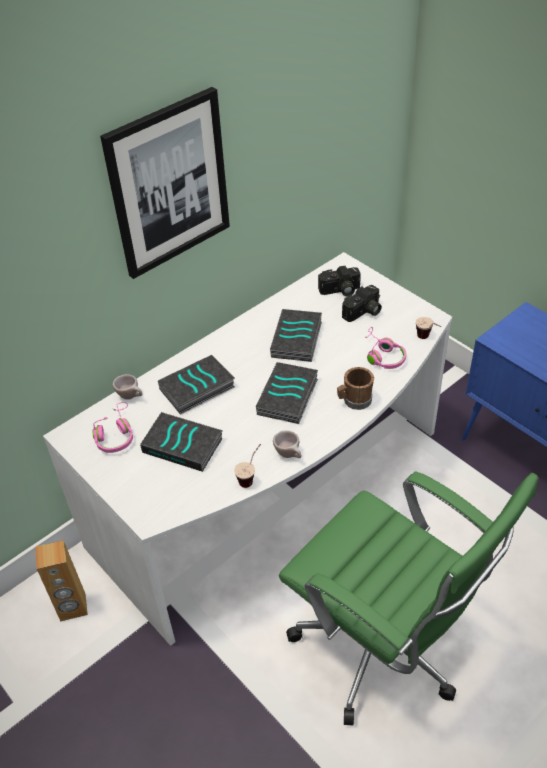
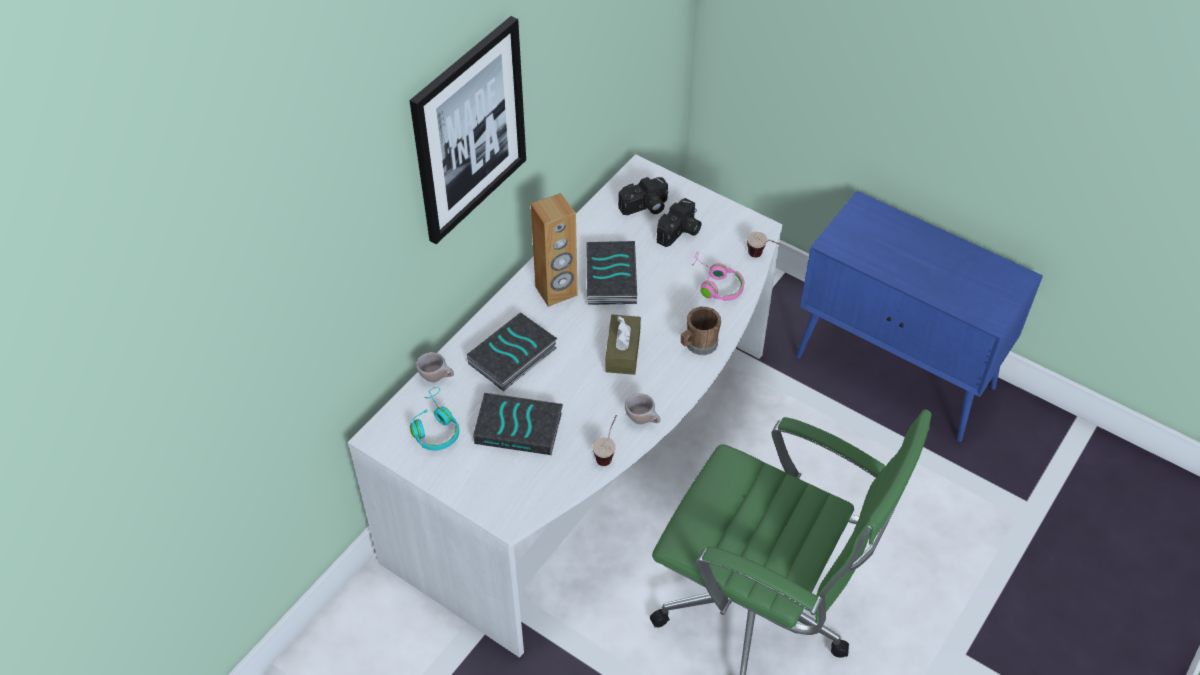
camera: 15 degrees left, 5 degrees up
brown speaker [35,540,88,622] -> brown speaker moved to [531,193,578,307]
pink headphones [93,402,133,453] -> turquoise headphones [410,387,459,451]
book [256,362,318,424] -> brown tissue box [605,315,641,375]

